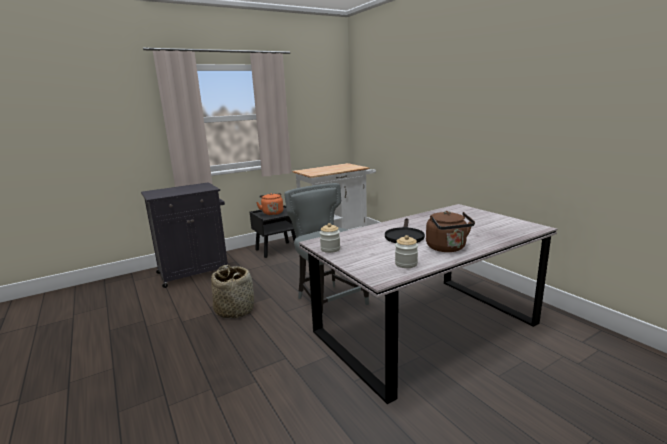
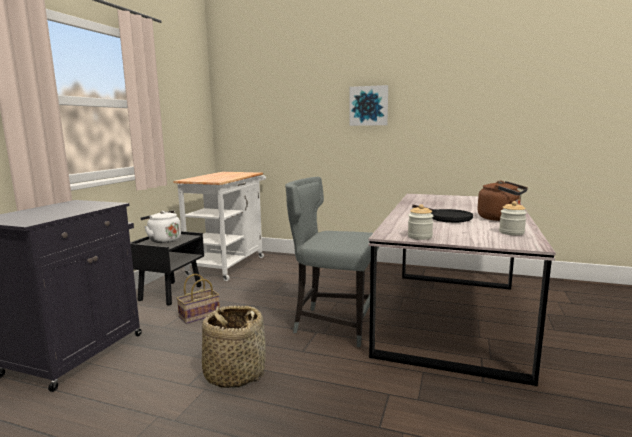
camera: 40 degrees left, 5 degrees down
orange kettle [256,193,283,215] -> white kettle [140,210,181,243]
none -> basket [177,274,220,324]
none -> picture [349,85,388,126]

